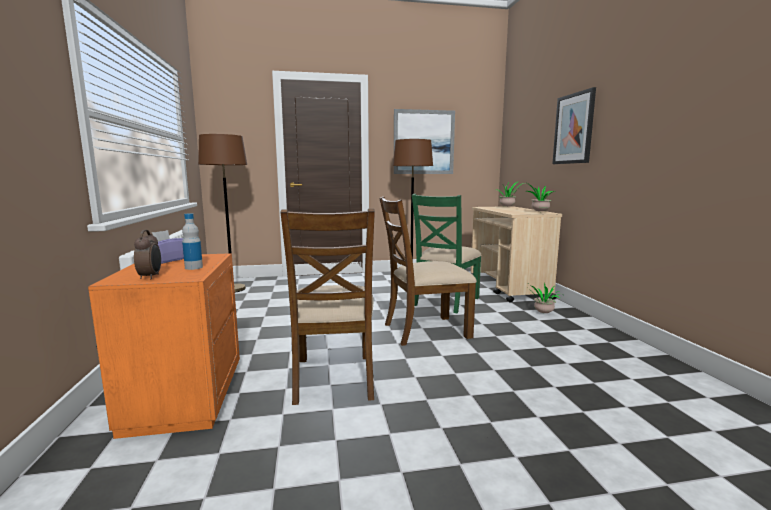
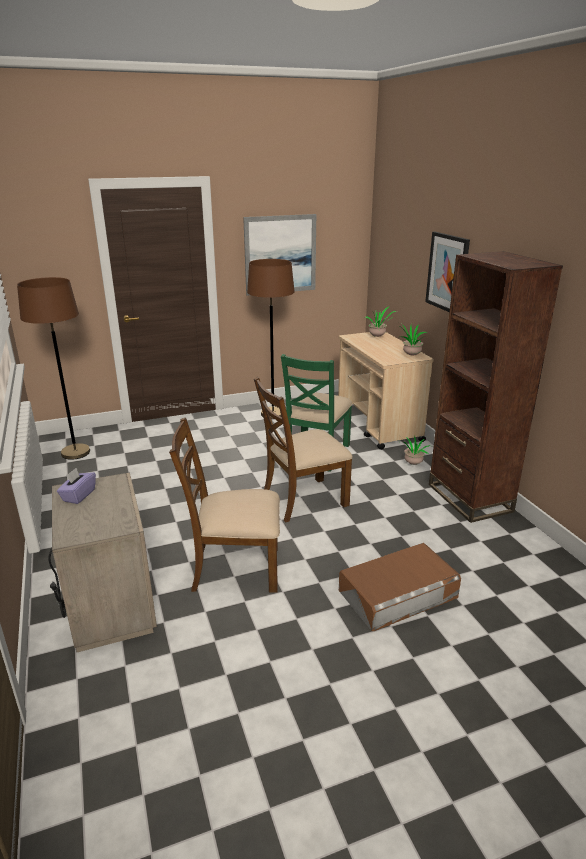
camera: 10 degrees left, 15 degrees up
orange nightstand [88,253,240,439] -> beige nightstand [48,472,157,652]
alarm clock [134,230,161,279] -> none
bottle [182,213,203,270] -> none
brown chair [280,209,375,405] -> brown chair turned 105 degrees clockwise [169,417,280,593]
none -> brown storage box [339,543,461,631]
none -> brown bookcase [429,251,563,523]

